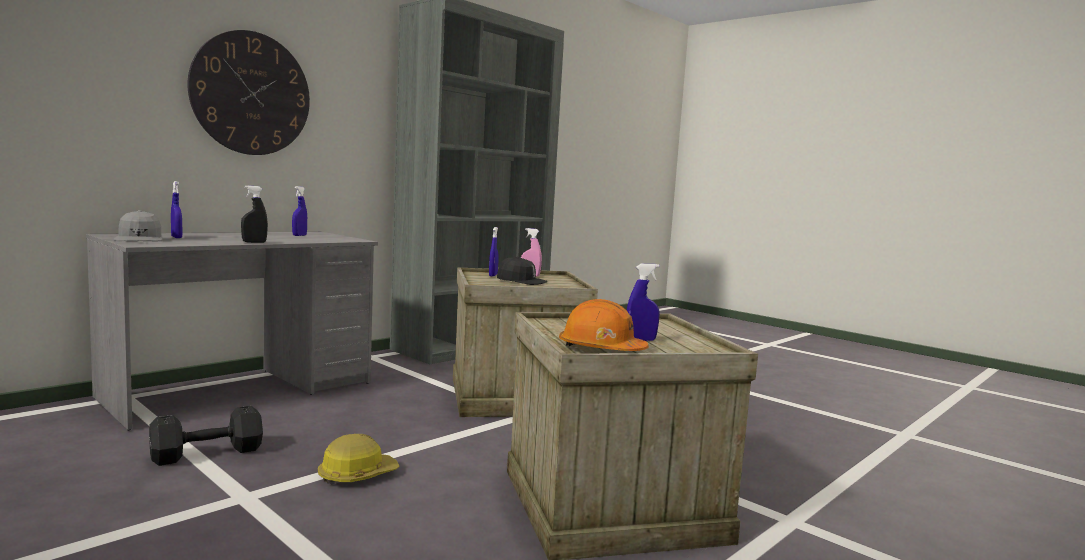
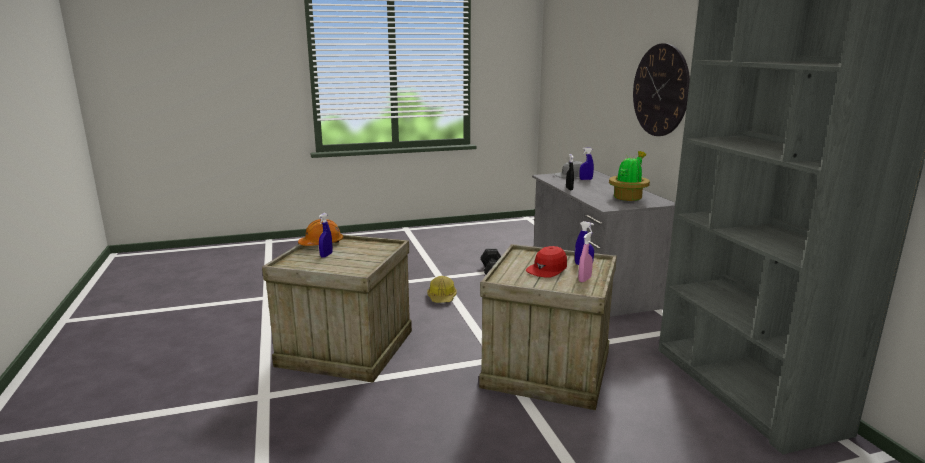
camera: 120 degrees right, 10 degrees up
blue spray bottle [292,186,307,236] -> potted plant [609,151,650,201]
black cap [497,256,547,285] -> red cap [526,246,567,277]

